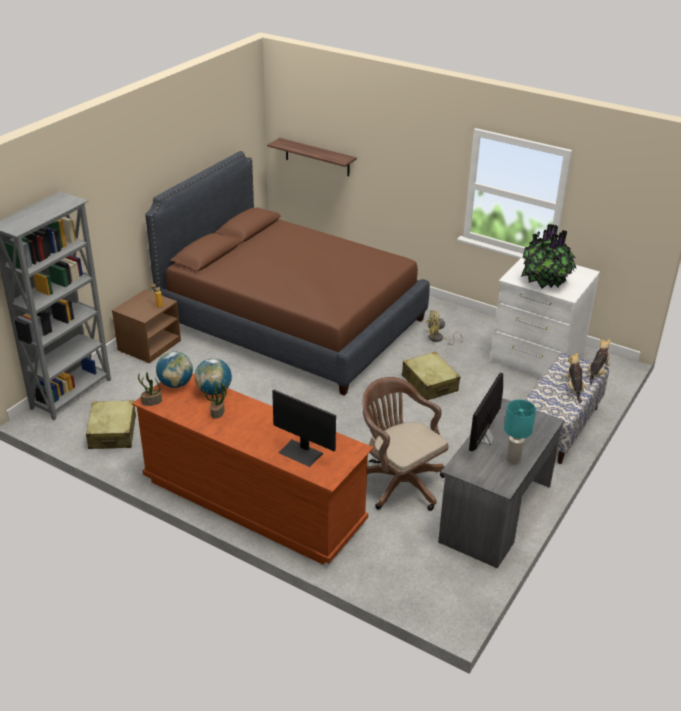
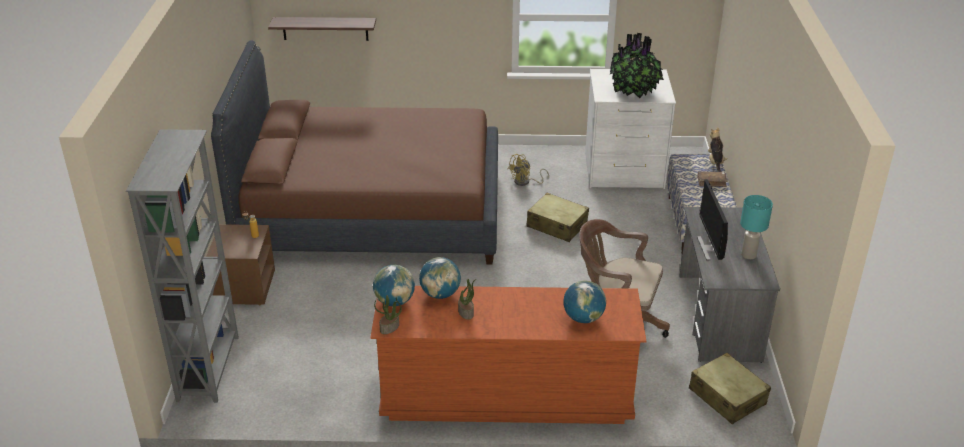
camera: 30 degrees left, 0 degrees up
beige suitcase [86,400,136,449] -> beige suitcase moved to [689,353,771,424]
monitor [272,390,336,467] -> globe [563,280,606,323]
plush toy [566,352,587,403] -> brown book [697,171,728,187]

